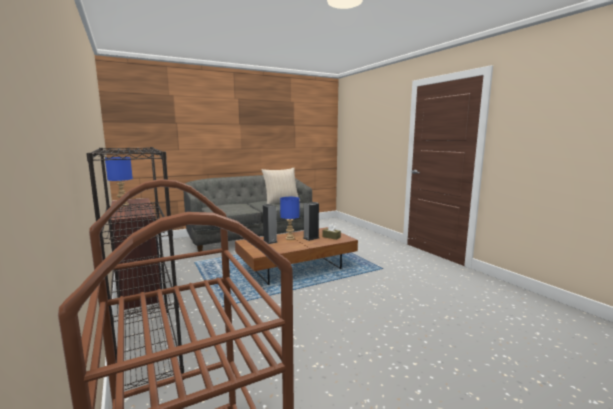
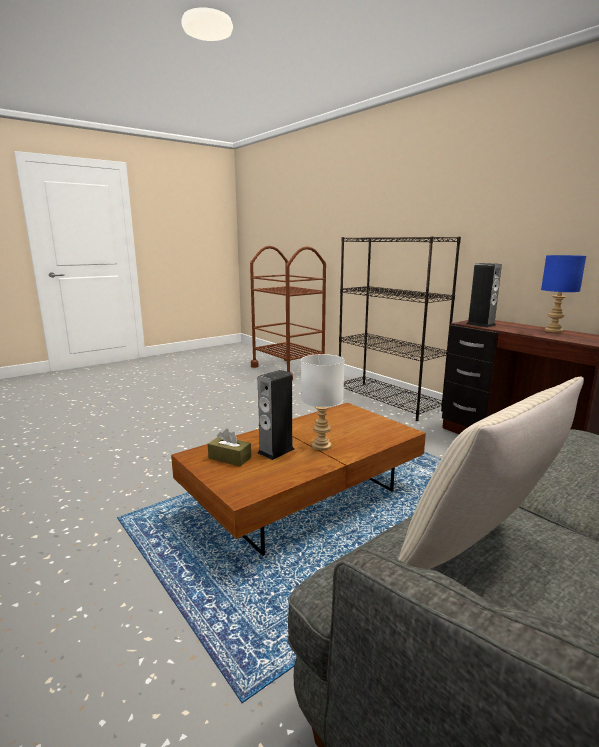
camera: 170 degrees right, 5 degrees up
speaker [263,204,278,244] -> speaker moved to [467,263,502,327]
blue table lamp [280,197,299,240] -> white table lamp [301,354,345,451]

